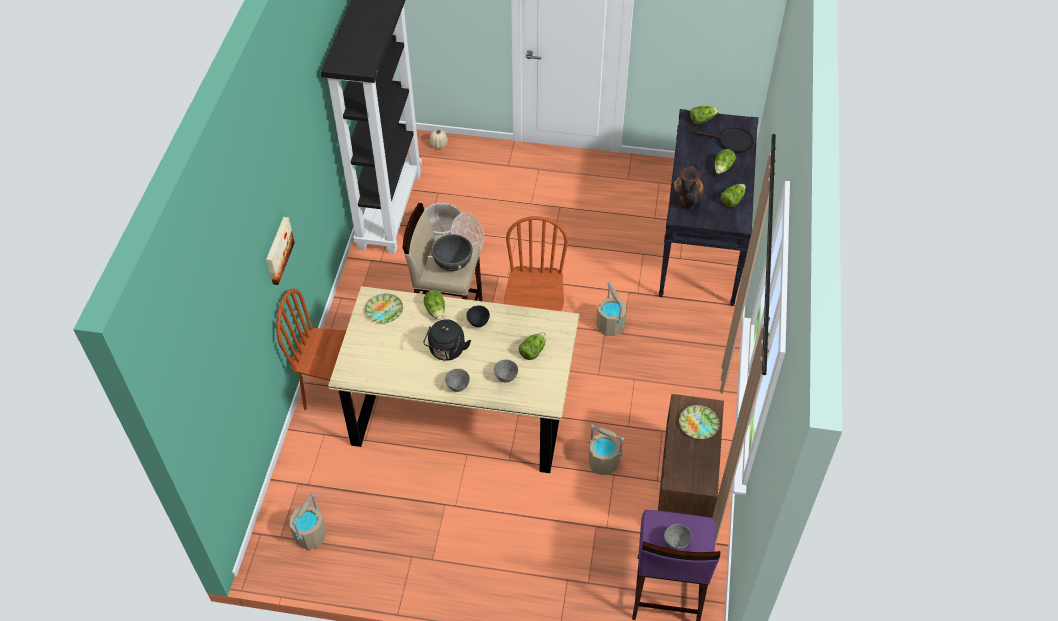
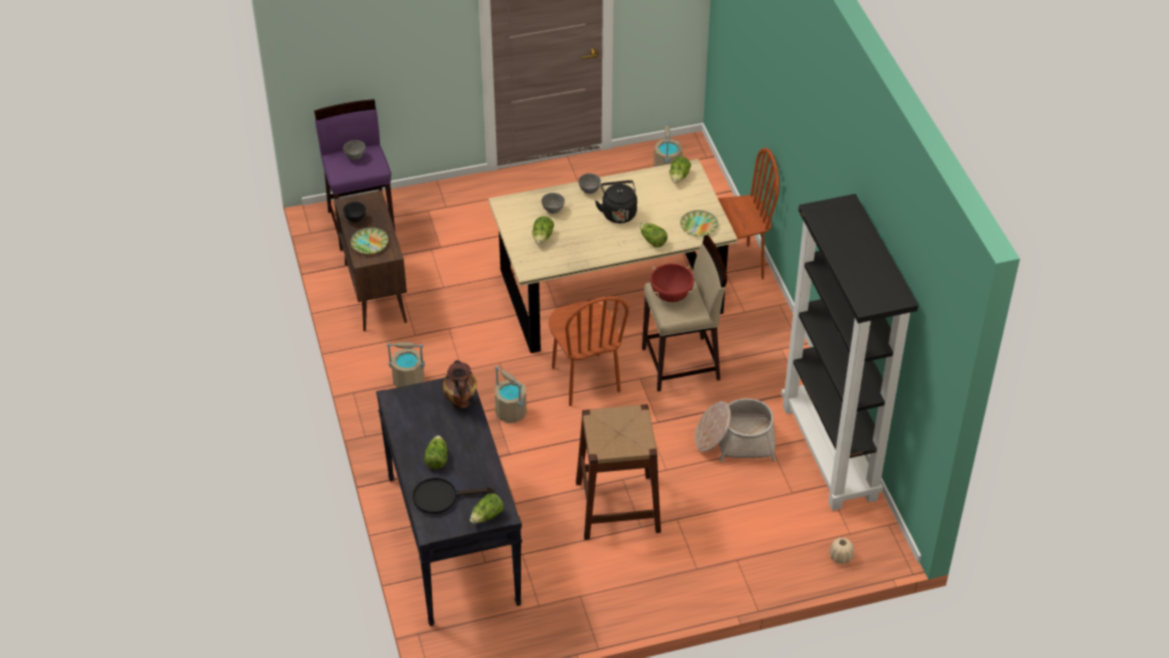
camera: 155 degrees right, 5 degrees down
picture [266,217,295,285] -> none
black cooking pot [428,232,476,271] -> red cooking pot [650,263,694,302]
black bowl [466,305,490,327] -> black bowl moved to [343,202,366,223]
beige bucket [588,424,624,475] -> beige bucket moved to [387,342,425,387]
lettuce [721,184,746,207] -> lettuce moved to [670,156,691,183]
none -> brown stool [576,404,661,540]

